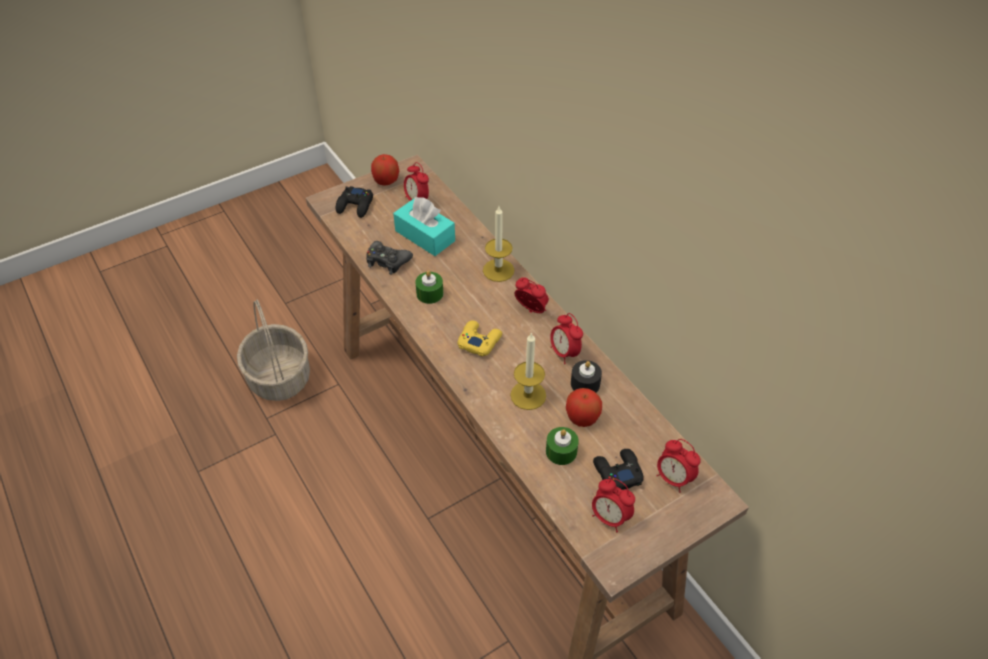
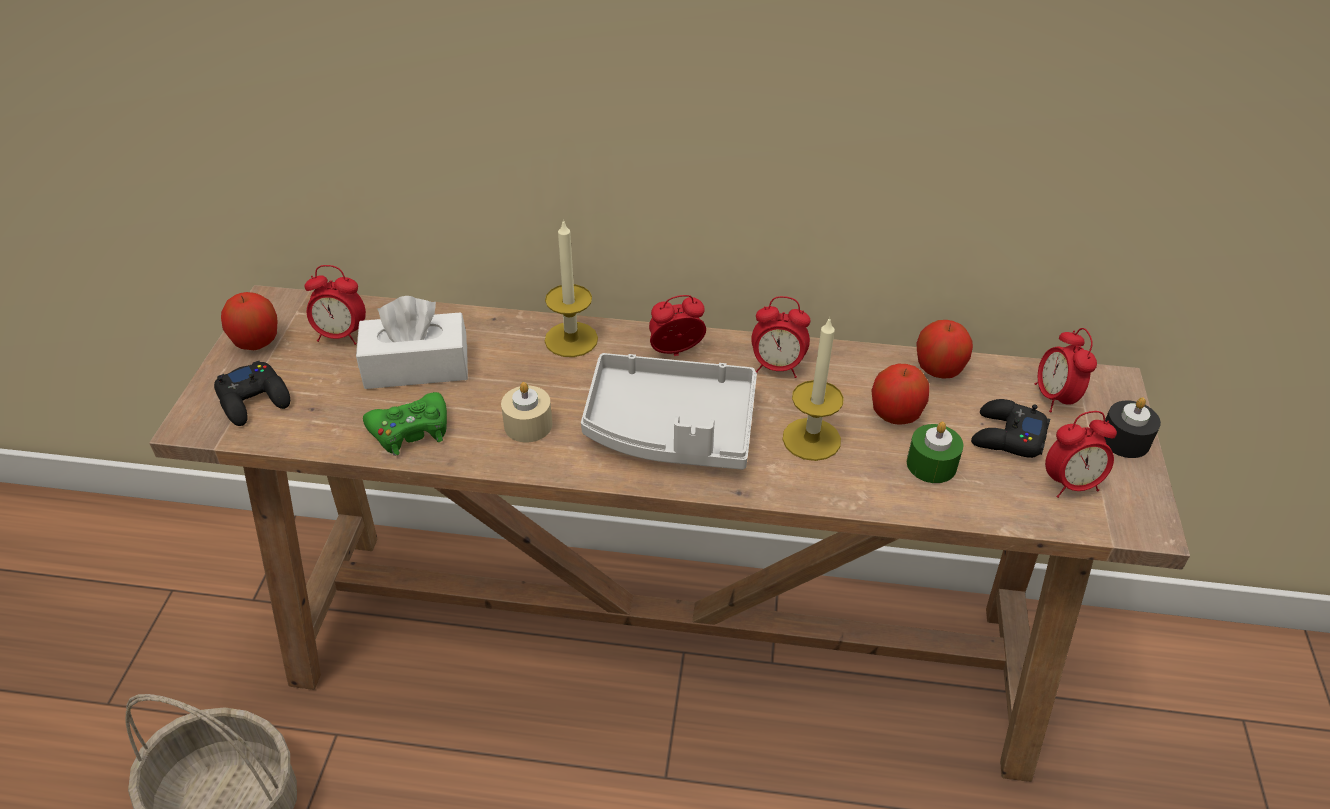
camera: 50 degrees left, 5 degrees down
black game controller [366,241,413,275] -> green game controller [363,392,447,456]
turquoise tissue box [393,197,455,256] -> white tissue box [356,296,468,389]
green candle [415,271,444,304] -> beige candle [501,382,552,442]
yellow game controller [458,321,502,357] -> grey tray [581,353,757,470]
black candle [571,360,602,393] -> black candle moved to [1104,397,1161,458]
alarm clock [656,439,701,493] -> alarm clock turned 90 degrees clockwise [1035,328,1097,412]
none -> apple [916,320,973,379]

